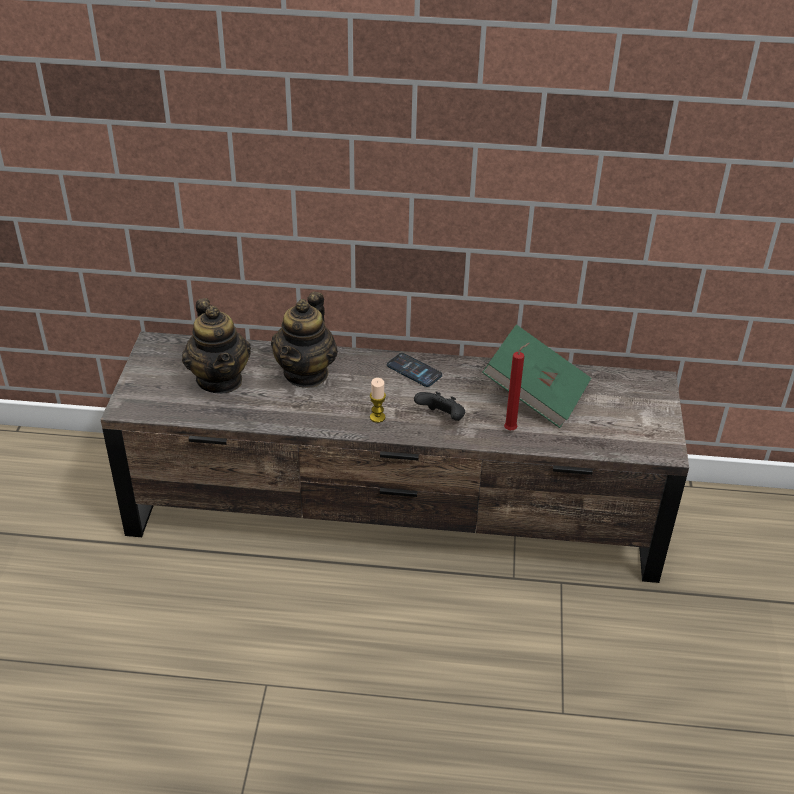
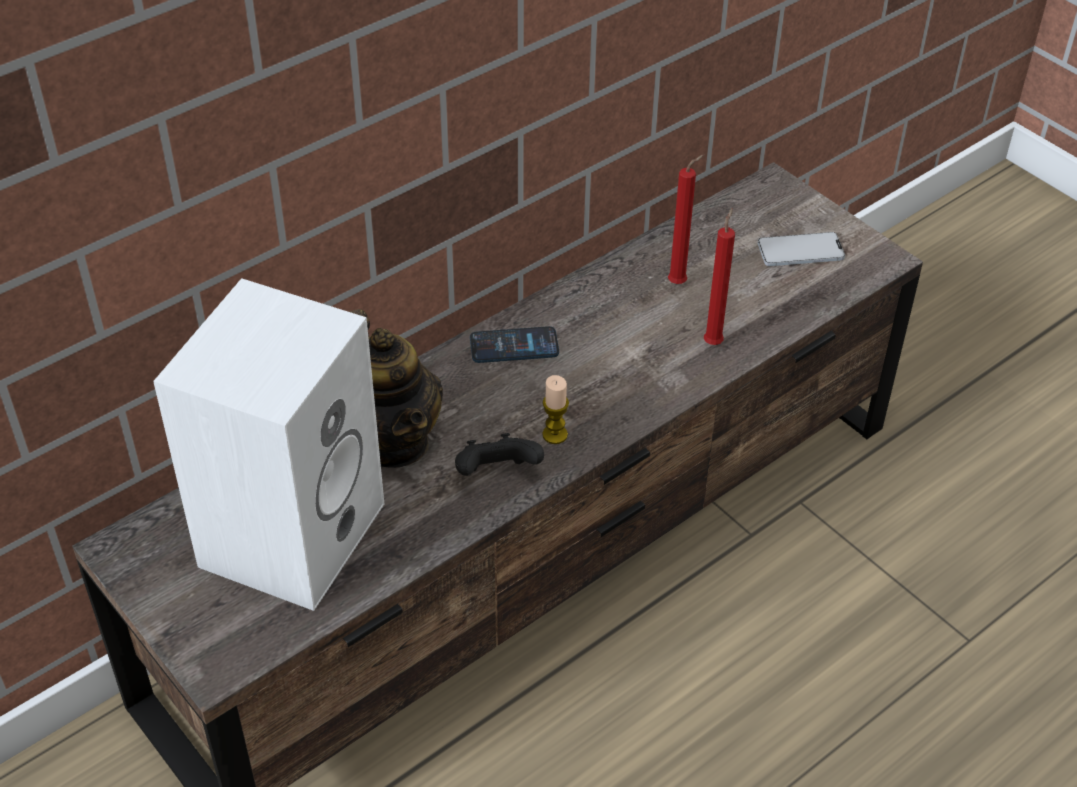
camera: 45 degrees left, 5 degrees up
teapot [182,298,251,394] -> white speaker [153,278,384,611]
black game controller [414,391,465,421] -> black game controller moved to [455,433,544,476]
green book [482,324,591,428] -> red candle [668,154,704,284]
none -> phone [758,232,845,266]

